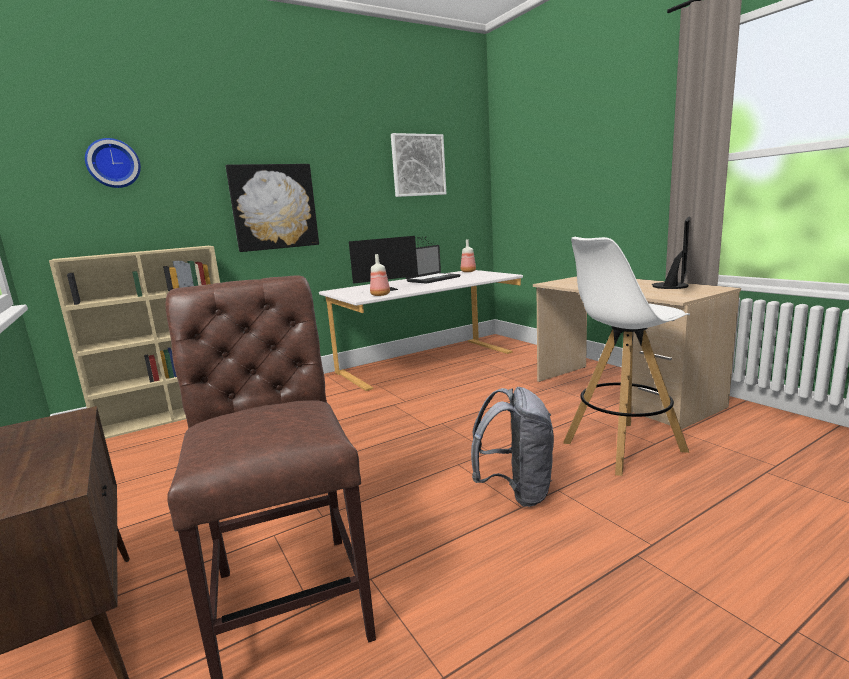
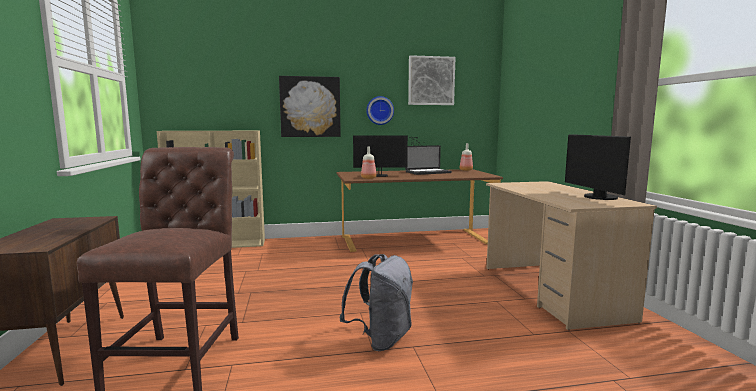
camera: 20 degrees right, 5 degrees down
wall clock [85,138,141,188] -> wall clock moved to [366,96,394,125]
white desk [319,270,523,391] -> brown desk [337,169,503,252]
white stool [563,237,690,476] -> none
monitor [652,217,691,289] -> monitor turned 120 degrees clockwise [565,134,631,200]

